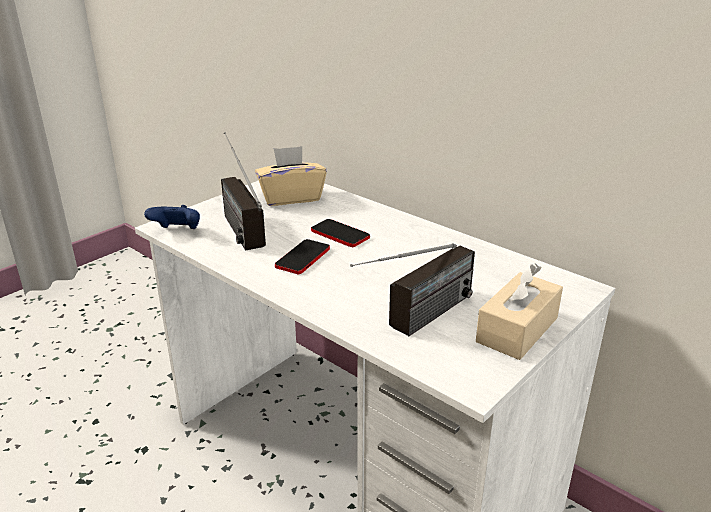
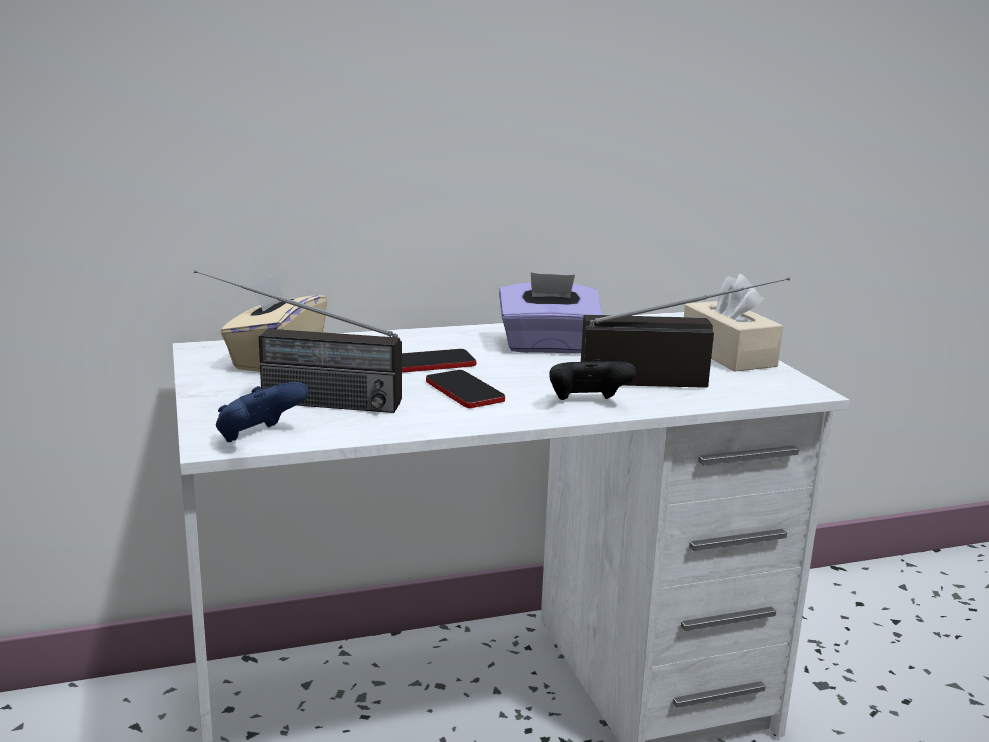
camera: 60 degrees left, 10 degrees down
radio [350,243,475,336] -> radio turned 75 degrees counterclockwise [581,277,790,388]
none -> purple tissue box [499,272,603,354]
none -> black game controller [549,359,636,400]

